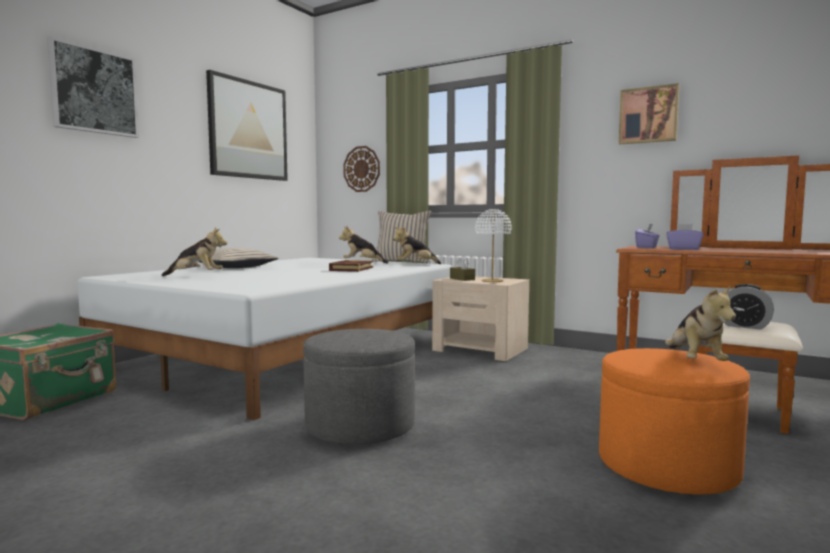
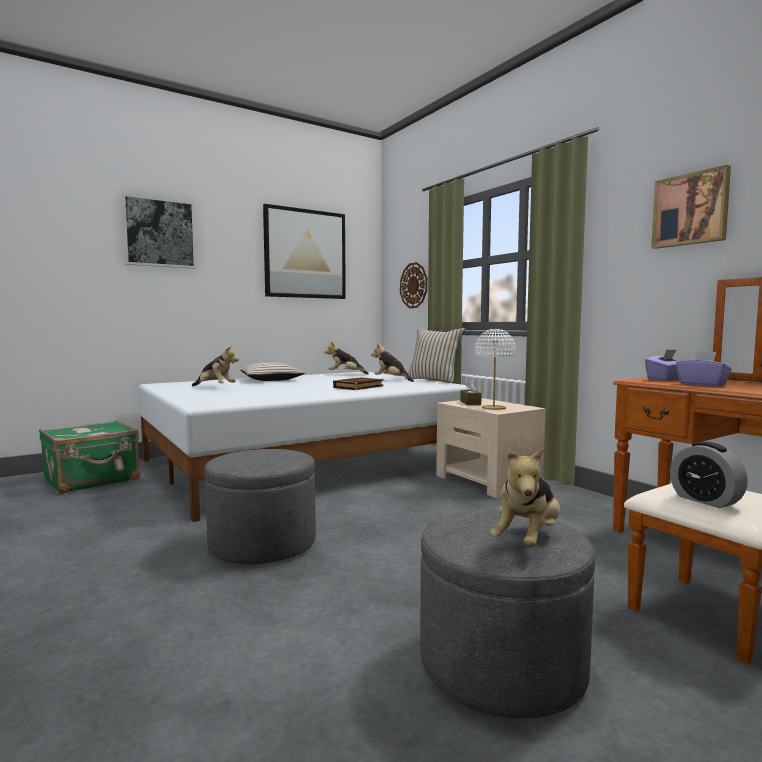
camera: 25 degrees right, 0 degrees up
plush toy [393,226,441,264] -> plush toy moved to [325,341,369,375]
orange ottoman [599,348,750,495] -> grey ottoman [420,509,595,719]

